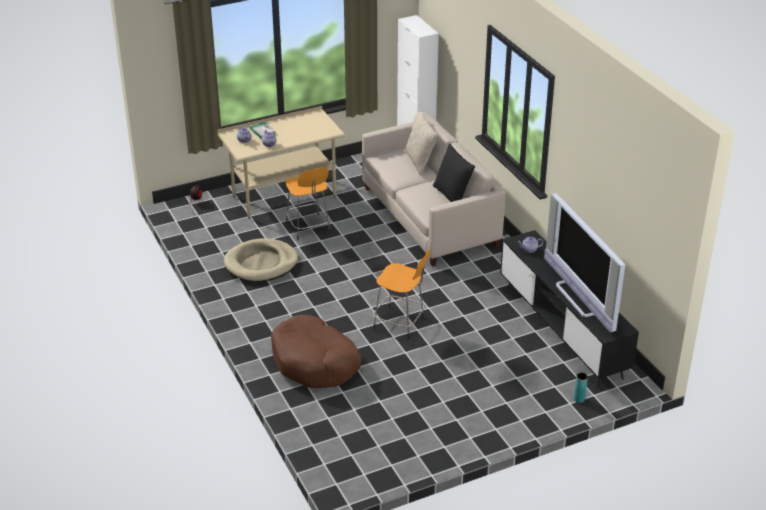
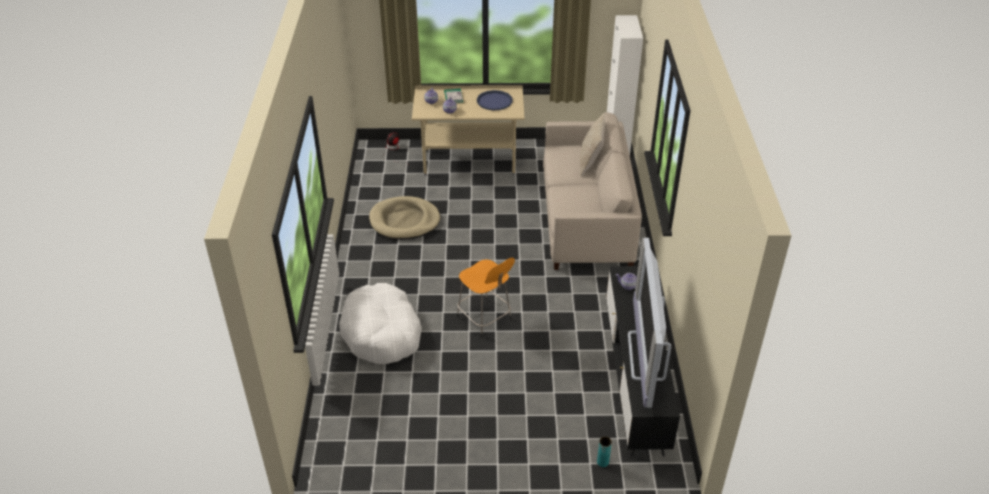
camera: 25 degrees right, 5 degrees up
brown dog bed [271,315,362,388] -> white dog bed [339,283,422,365]
orange stool [286,167,331,240] -> none
black pillow [433,143,475,202] -> none
none -> blue tray [477,90,513,110]

